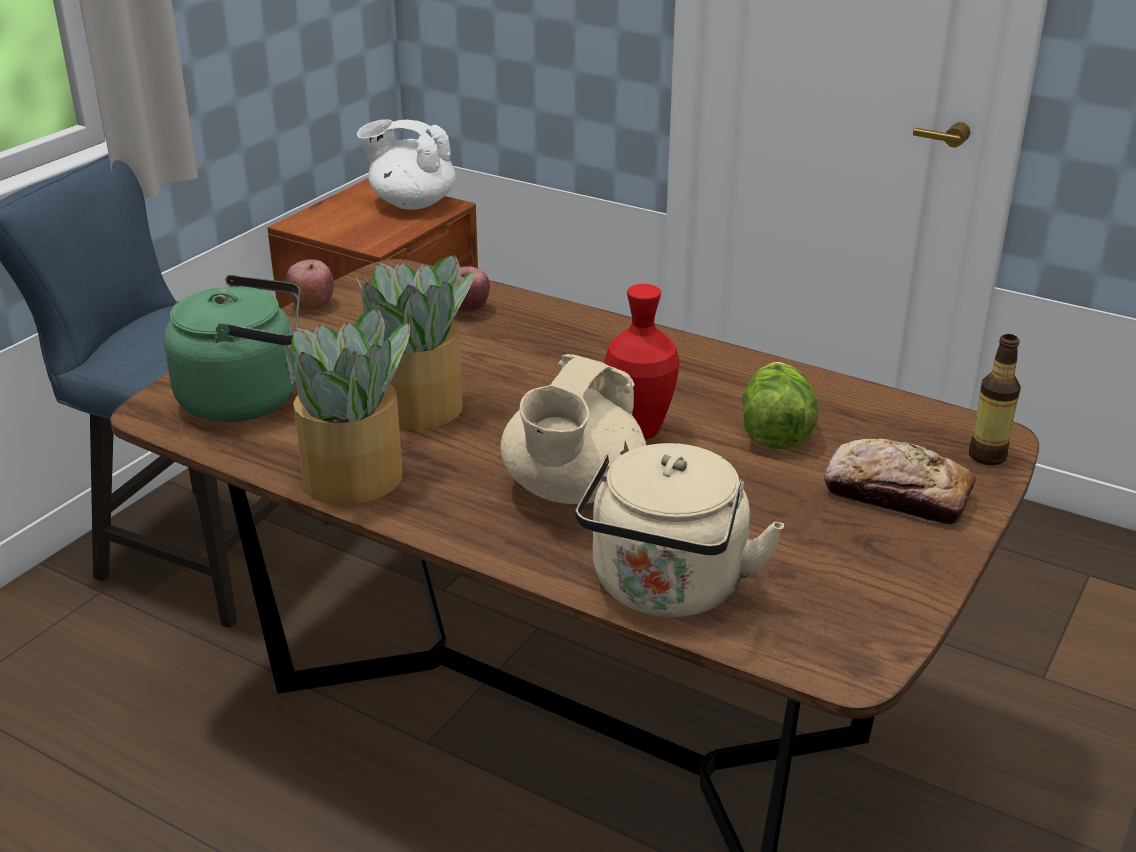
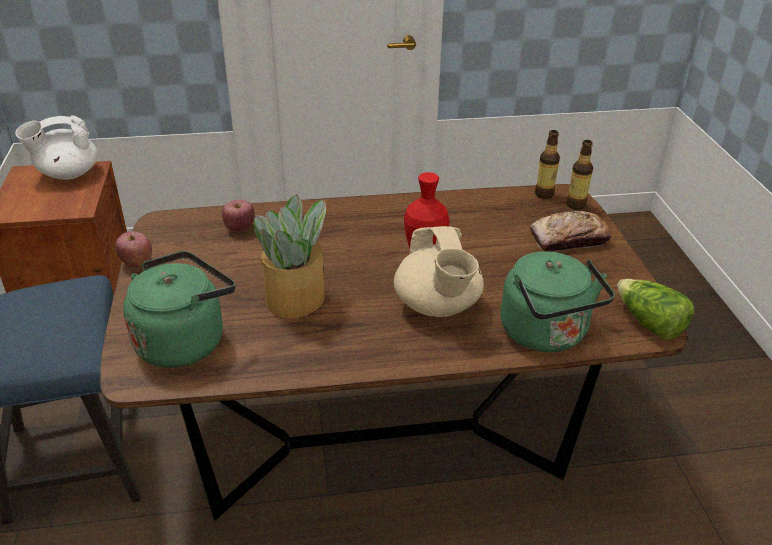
camera: 40 degrees left, 5 degrees up
potted plant [284,309,410,505] -> none
beige kettle [575,443,784,617] -> green kettle [501,251,615,352]
lettuce [742,362,818,449] -> lettuce moved to [617,279,695,340]
none -> bottle [535,130,560,199]

